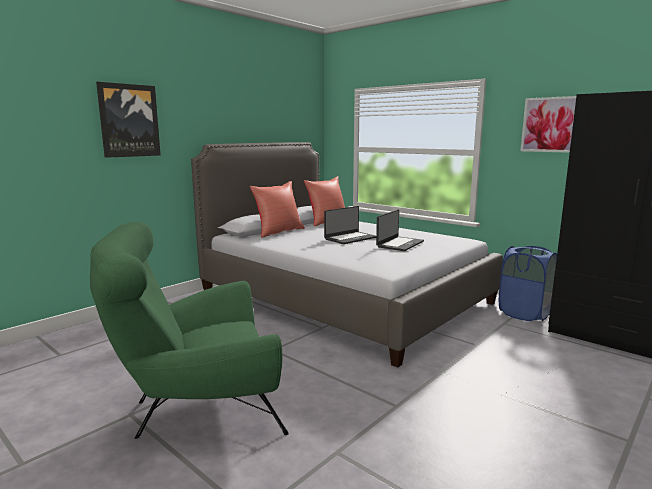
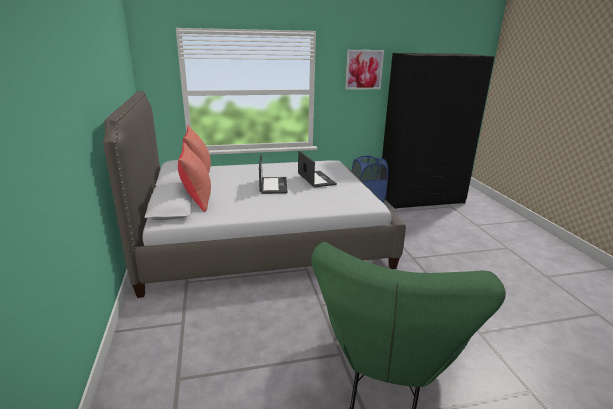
camera: 55 degrees left, 10 degrees up
picture [96,82,161,158] -> none

